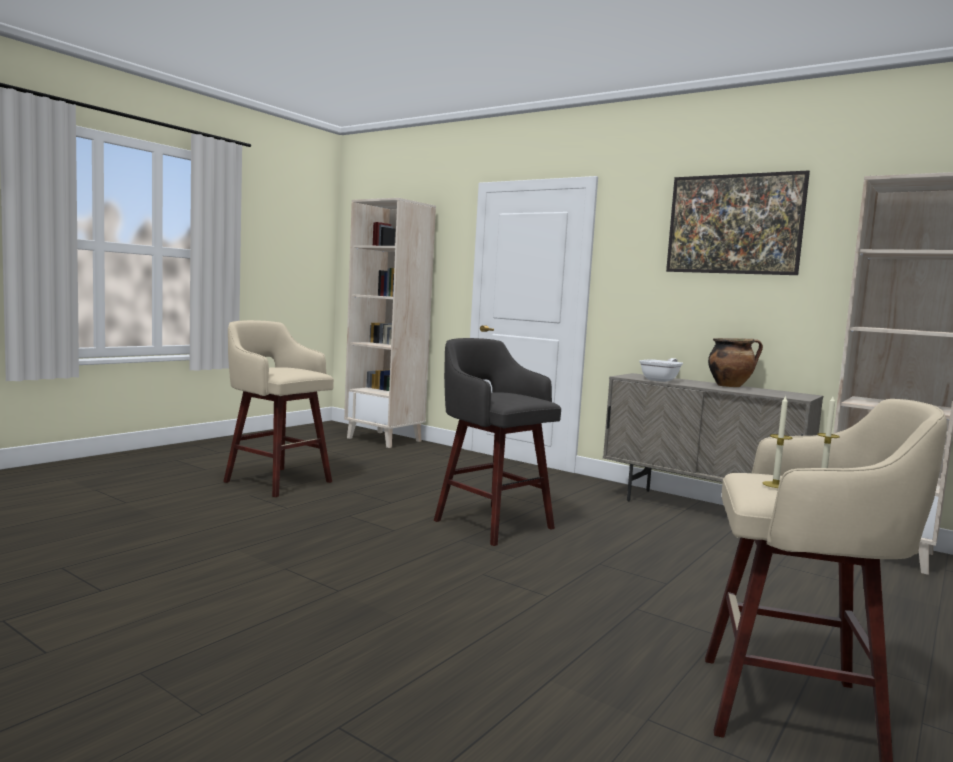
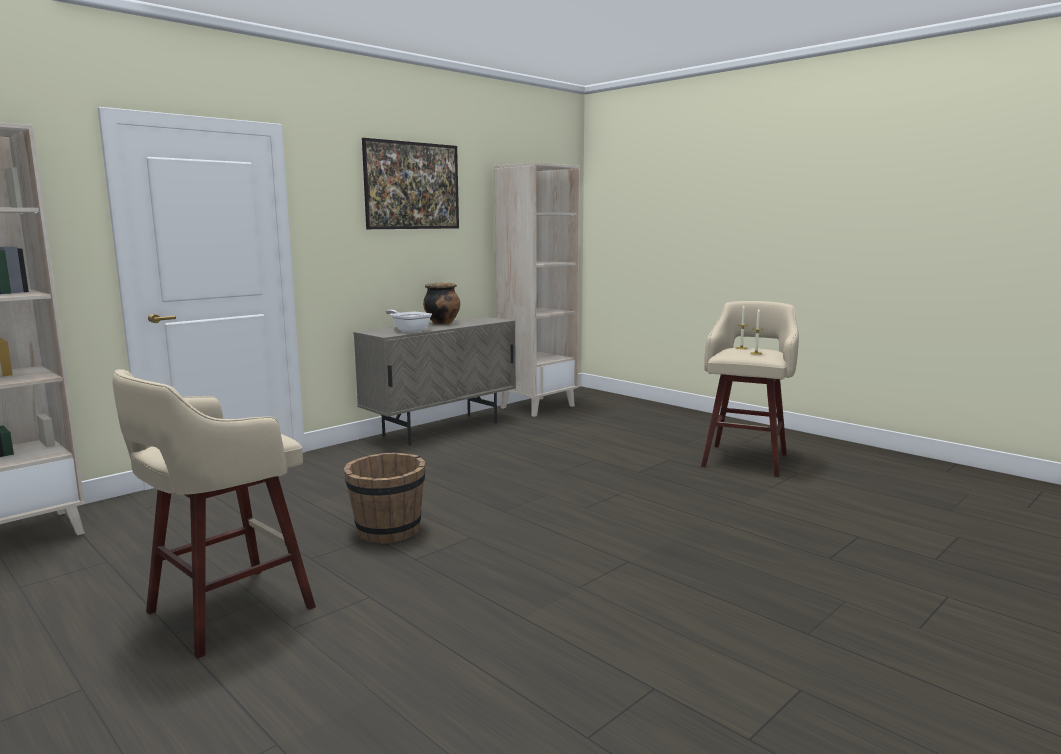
camera: 80 degrees left, 5 degrees up
grey stool [434,338,561,546] -> none
none -> brown bucket [343,452,425,544]

